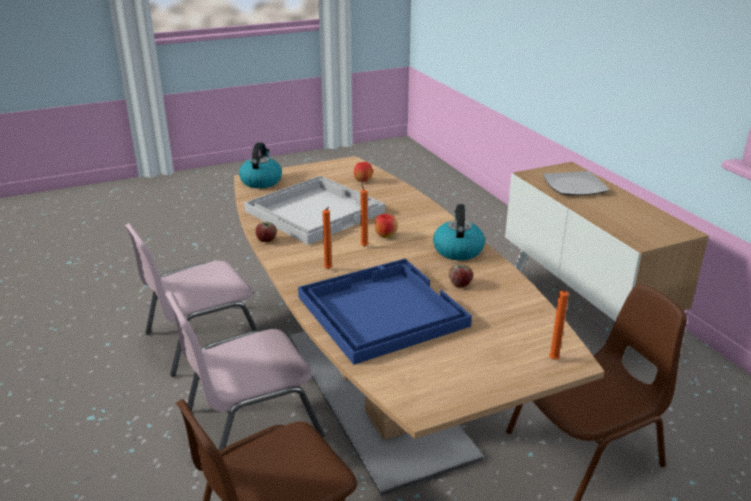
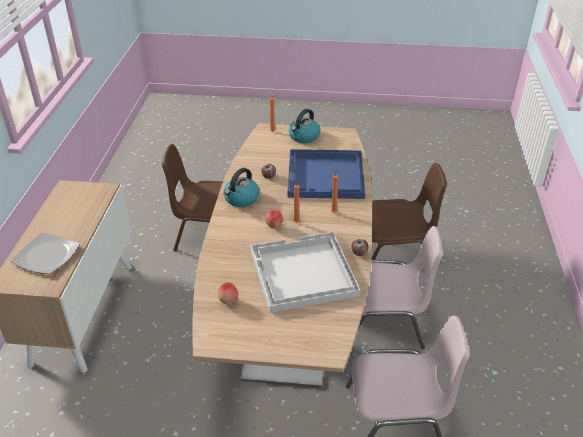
camera: 150 degrees left, 10 degrees up
kettle [239,142,282,188] -> kettle moved to [289,109,320,143]

